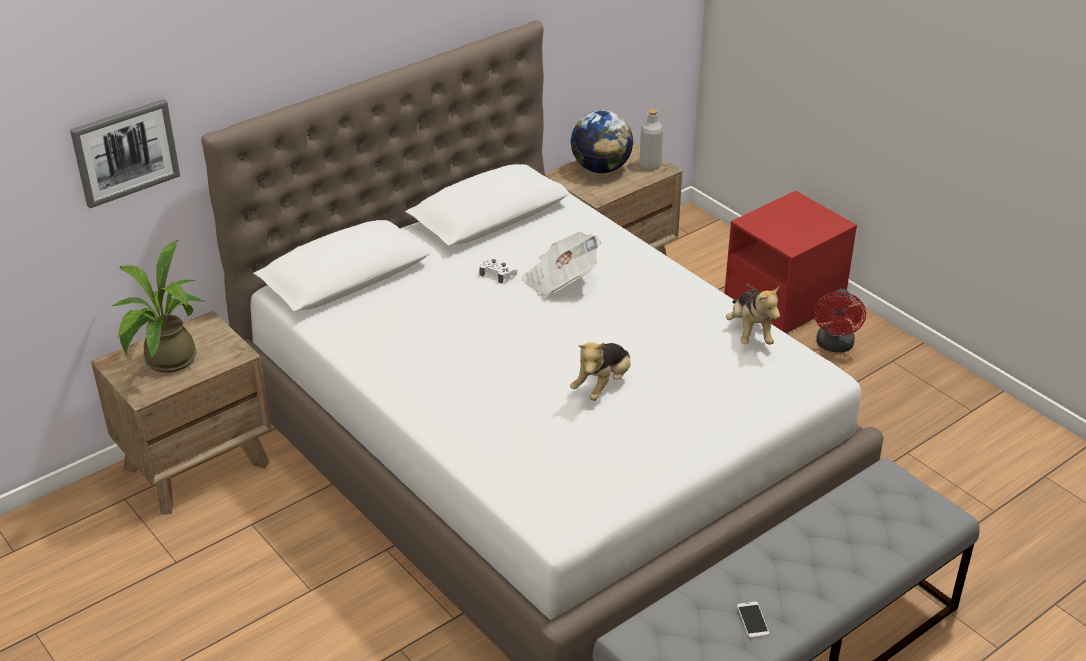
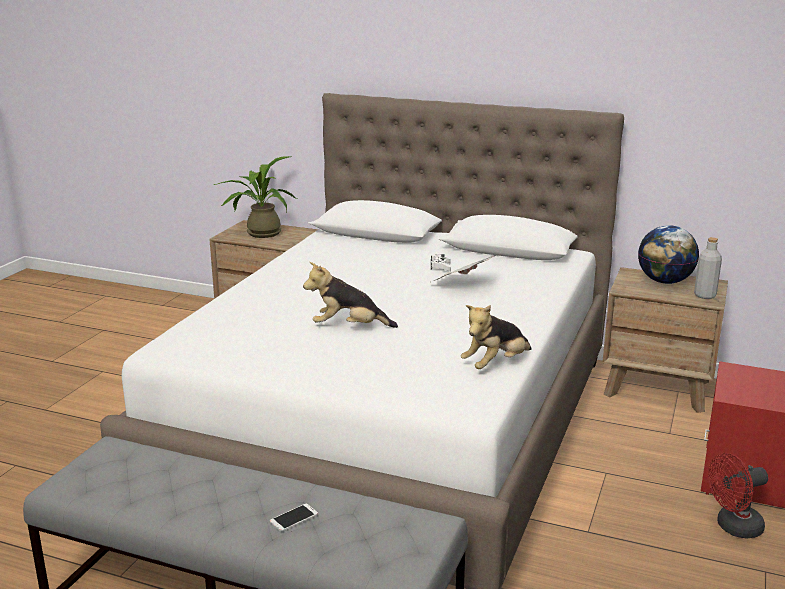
camera: 60 degrees right, 15 degrees down
picture [70,99,180,208] -> none
phone [737,602,769,638] -> phone moved to [270,504,318,532]

